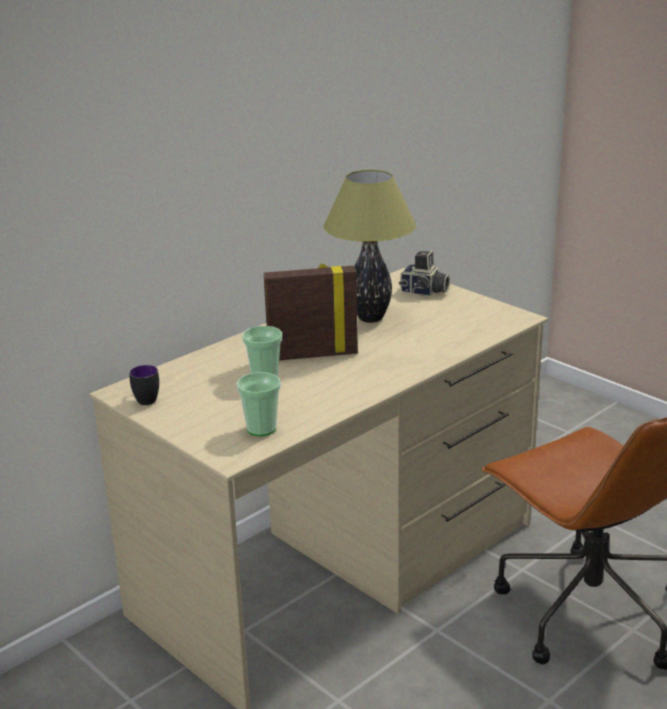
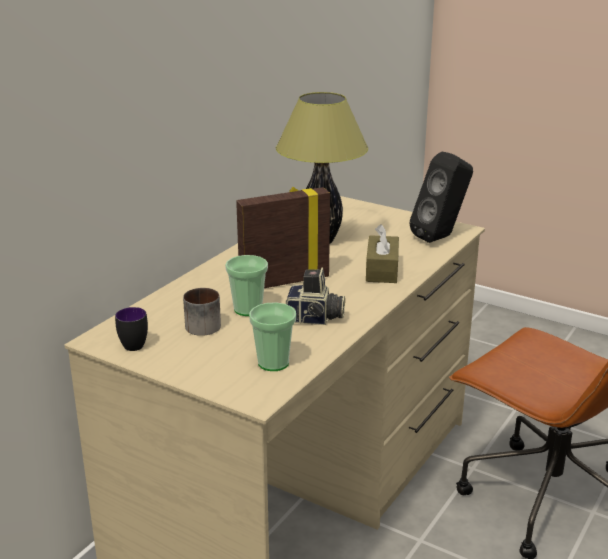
camera: 15 degrees left, 0 degrees up
camera [399,250,450,296] -> camera moved to [285,268,345,325]
none -> mug [183,288,221,336]
none -> brown tissue box [366,224,399,283]
none -> black speaker [409,152,473,243]

